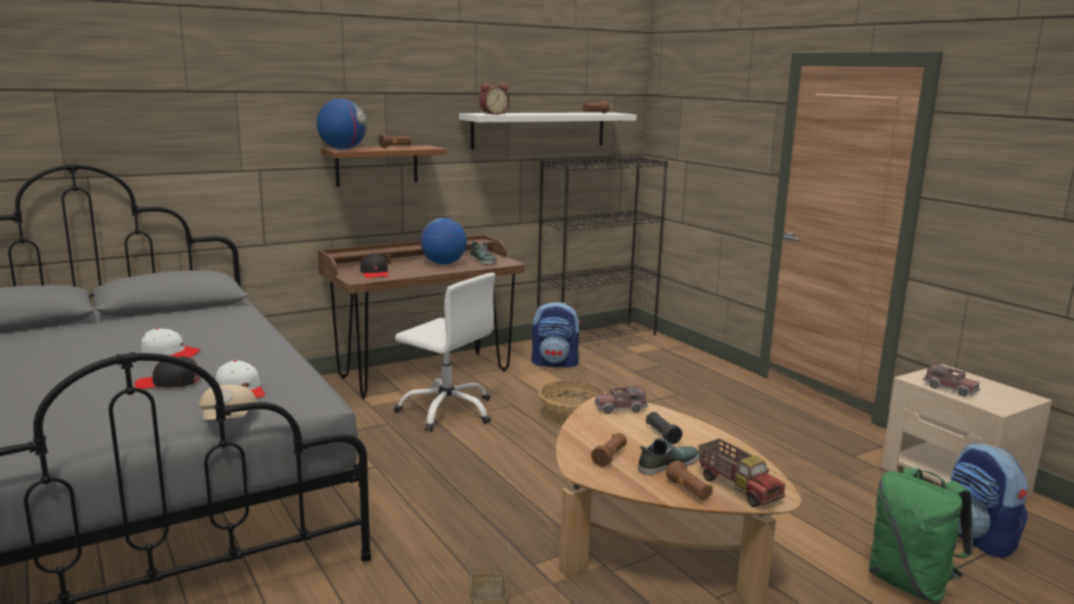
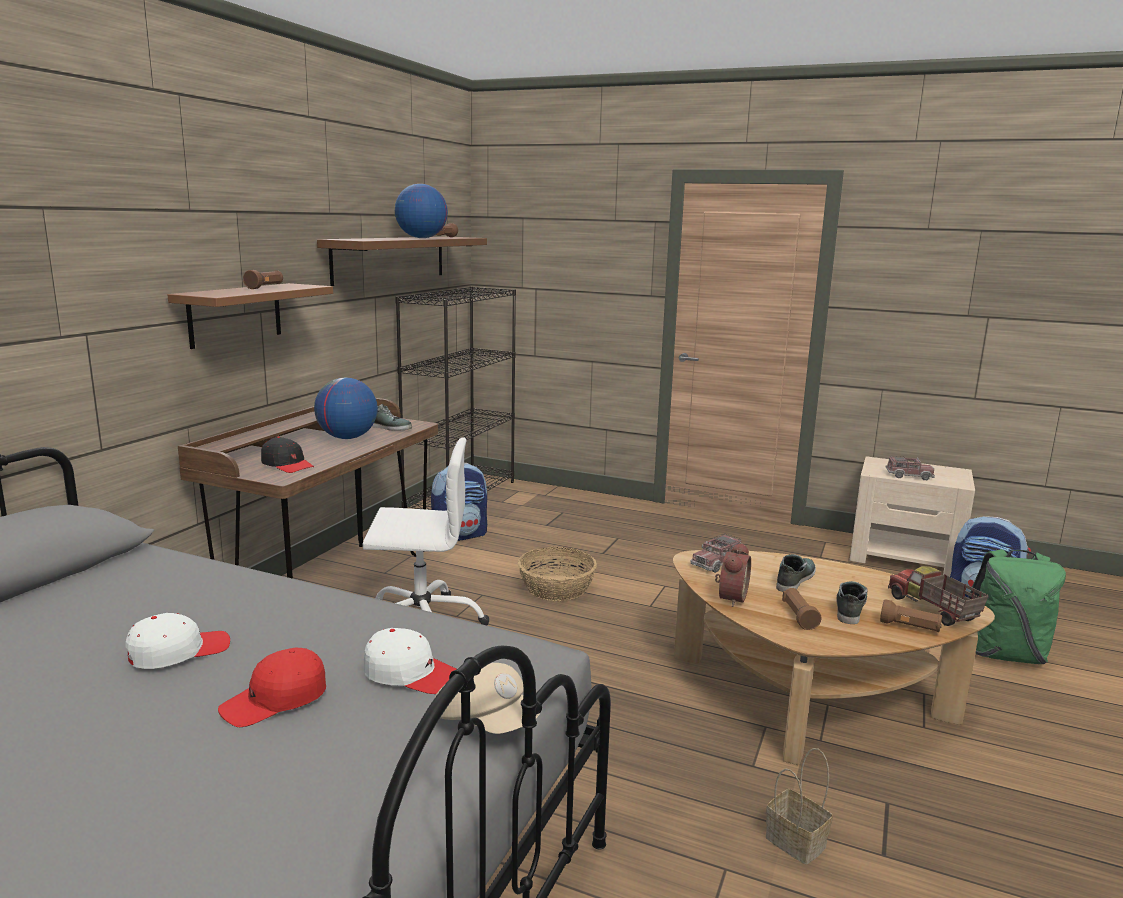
camera: 35 degrees left, 0 degrees up
black cap [134,356,200,389] -> red cap [218,648,326,727]
globe [317,99,367,149] -> globe moved to [395,184,448,238]
white shelf [459,112,637,149] -> brown shelf [317,237,487,286]
alarm clock [479,83,509,115] -> alarm clock moved to [715,543,751,607]
black flashlight [646,412,682,445] -> shoe [776,554,816,592]
toy truck [698,438,786,507] -> toy truck turned 135 degrees counterclockwise [888,566,989,626]

